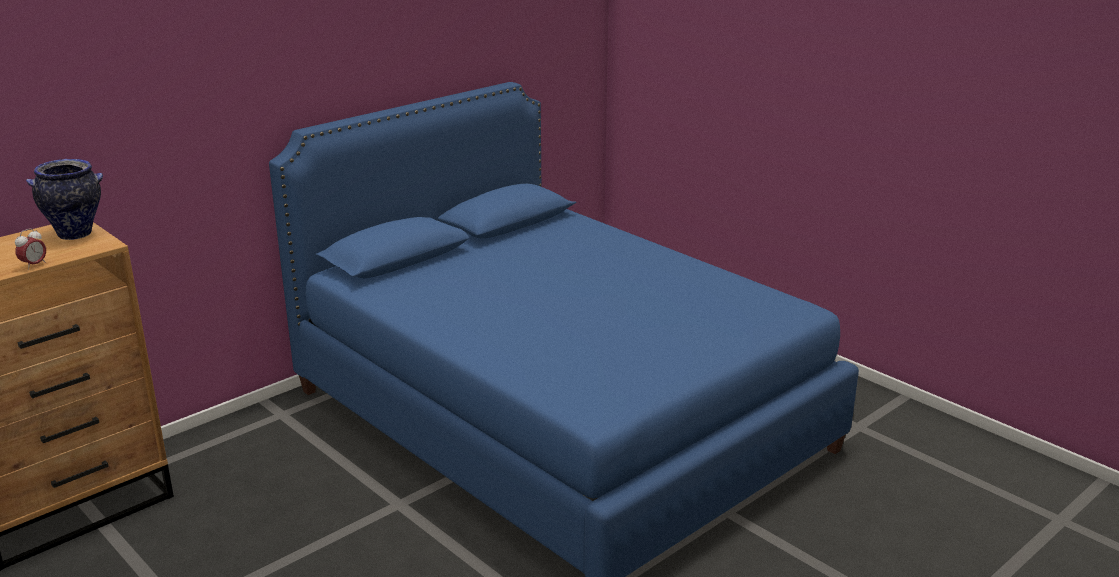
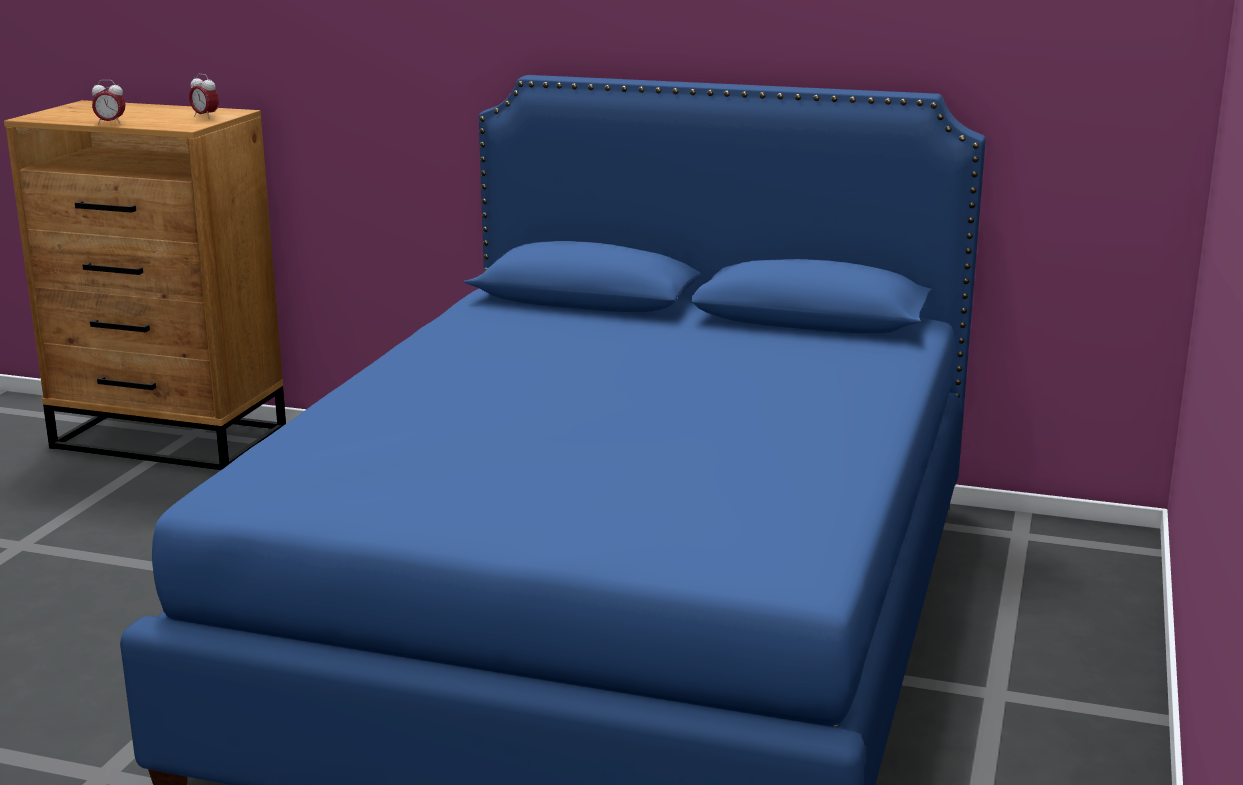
camera: 60 degrees right, 5 degrees down
vase [26,159,103,240] -> alarm clock [189,74,219,118]

